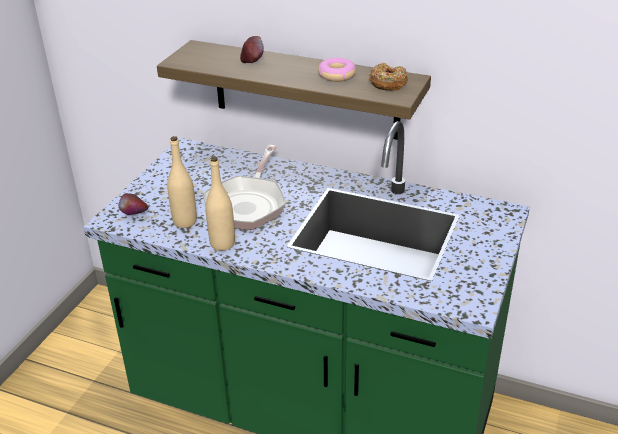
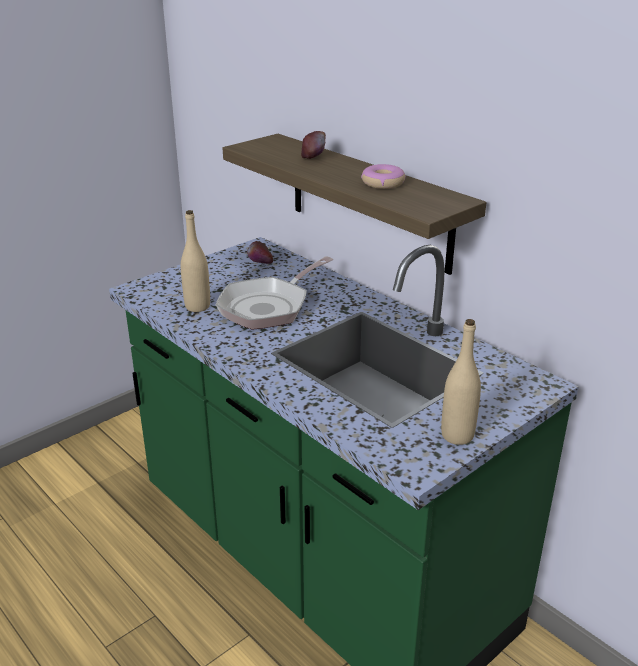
camera: 25 degrees right, 5 degrees down
apple [118,193,148,215] -> apple moved to [247,241,273,264]
beige bottle [206,157,235,251] -> beige bottle moved to [441,319,481,445]
donut [369,63,408,91] -> none

